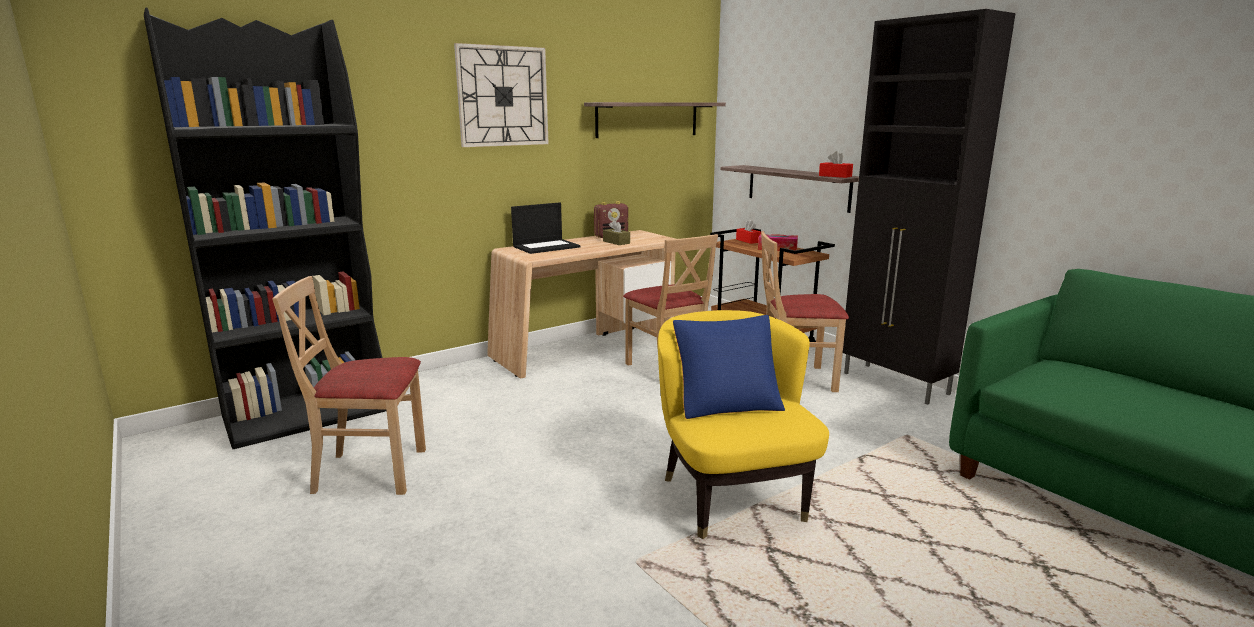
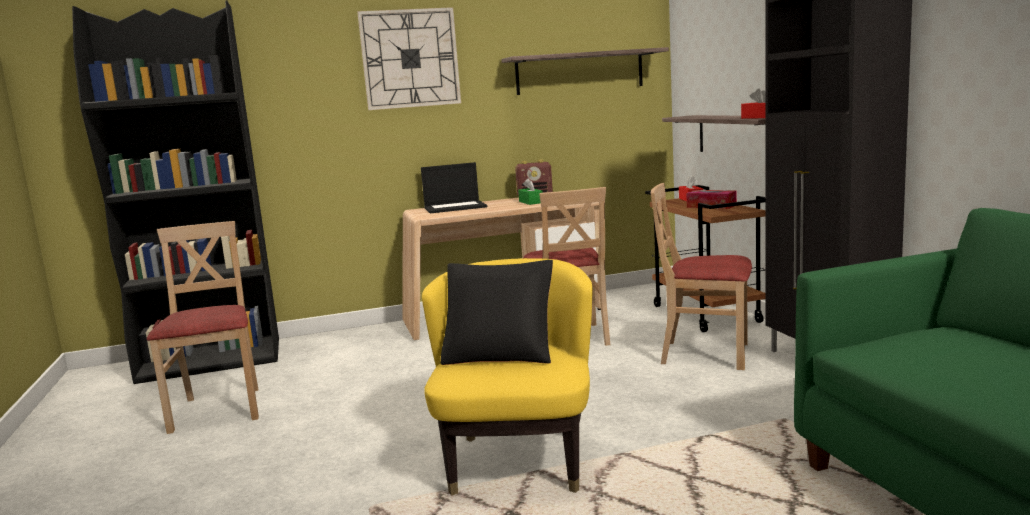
camera: 20 degrees right, 5 degrees down
beige chair [272,276,426,495] -> beige chair turned 60 degrees clockwise [147,221,259,434]
brown tissue box [603,220,630,245] -> green tissue box [518,178,543,205]
blue pillow [673,315,785,419] -> black pillow [441,260,553,365]

